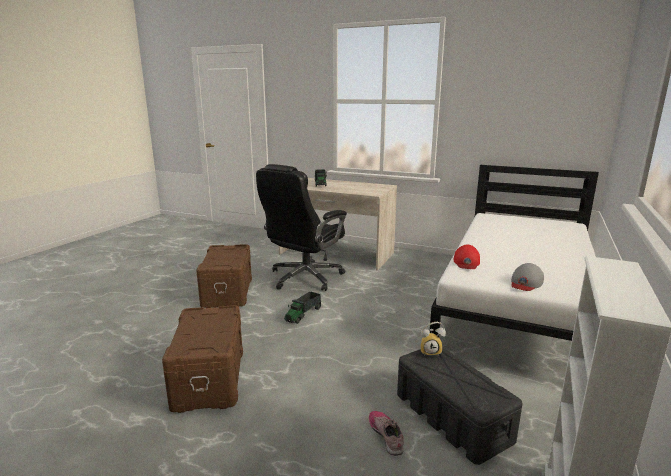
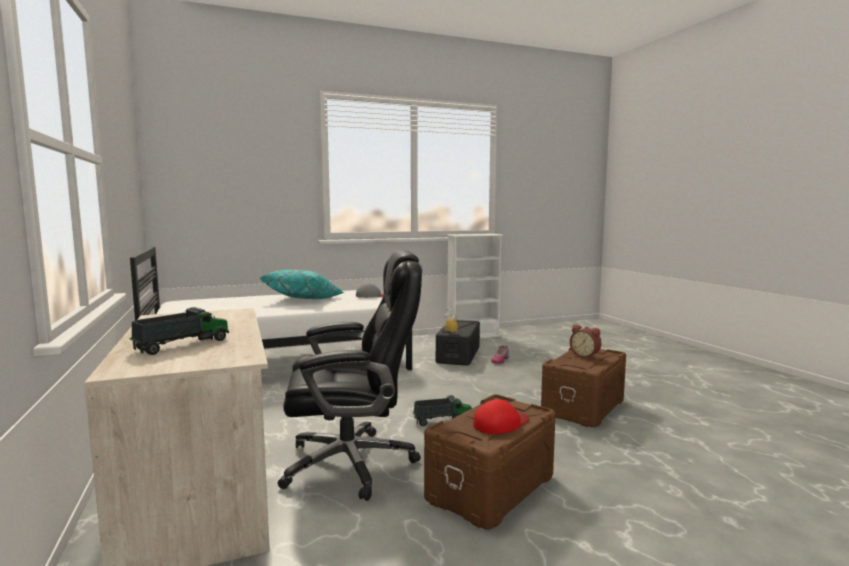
camera: 135 degrees left, 10 degrees down
red cap [453,245,480,269] -> red cap moved to [473,399,529,434]
none -> turquoise pillow [260,270,344,299]
none -> alarm clock [570,325,601,359]

